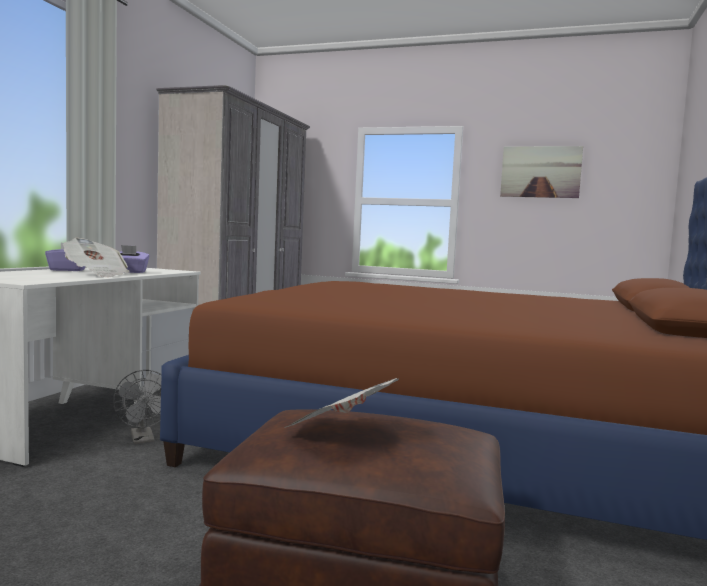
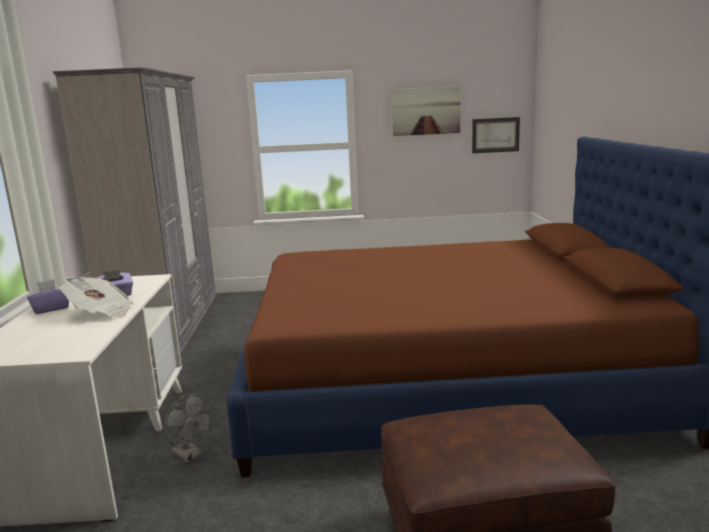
camera: 20 degrees left, 10 degrees up
newspaper [284,378,399,428] -> none
none -> picture [472,117,520,153]

